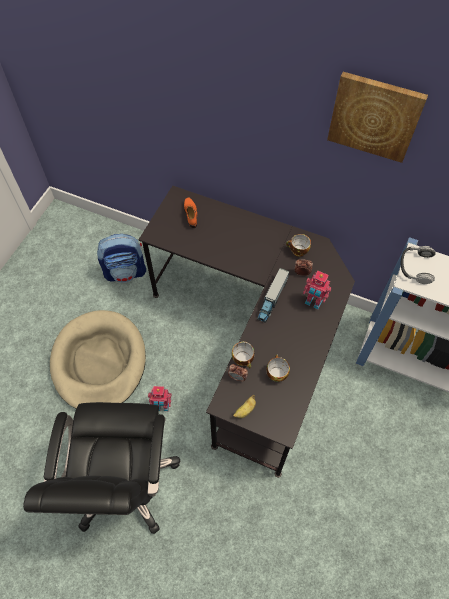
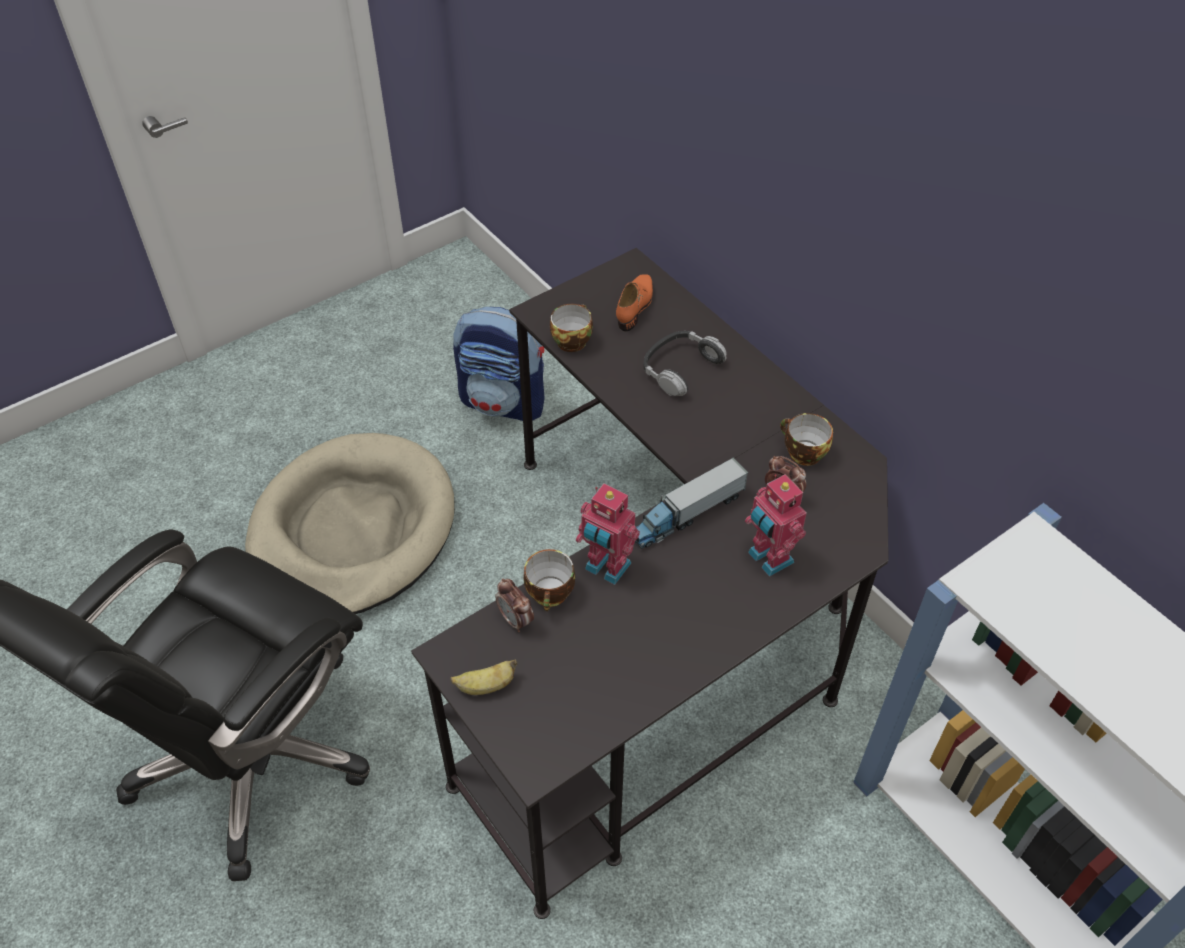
camera: 30 degrees right, 10 degrees down
toy robot [148,386,171,411] -> toy robot moved to [576,484,640,585]
cup [266,355,290,382] -> cup moved to [550,304,593,352]
picture [327,72,428,163] -> none
headphones [401,246,436,284] -> headphones moved to [643,331,727,396]

